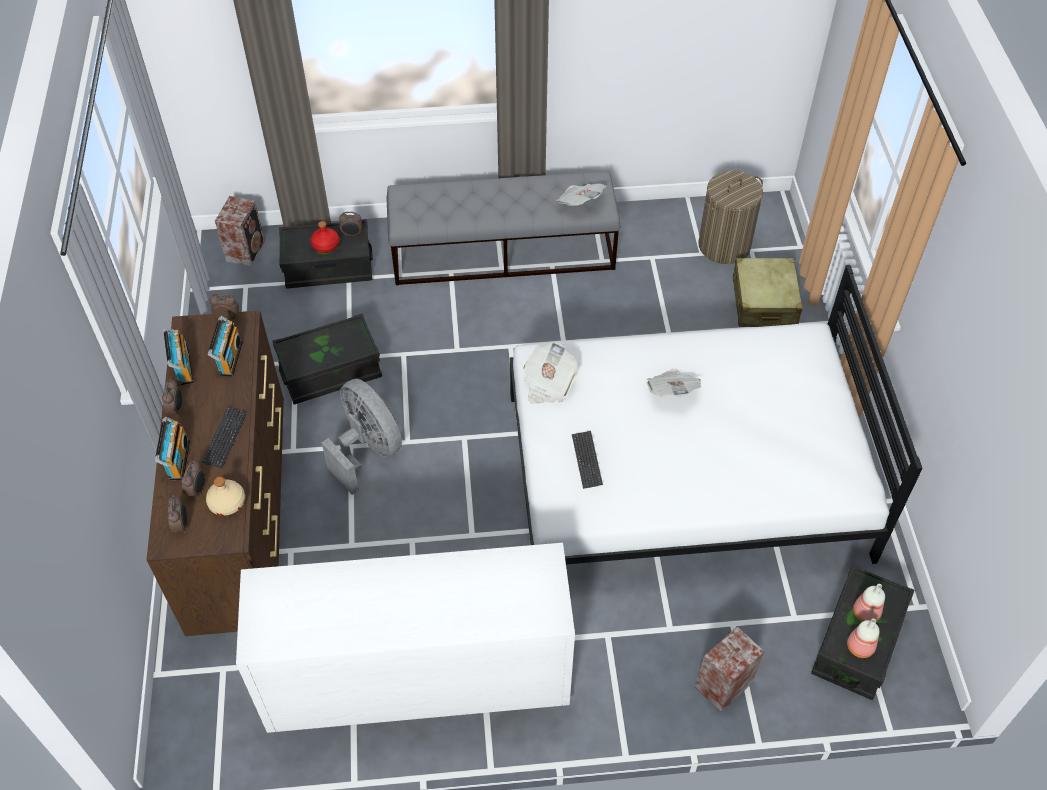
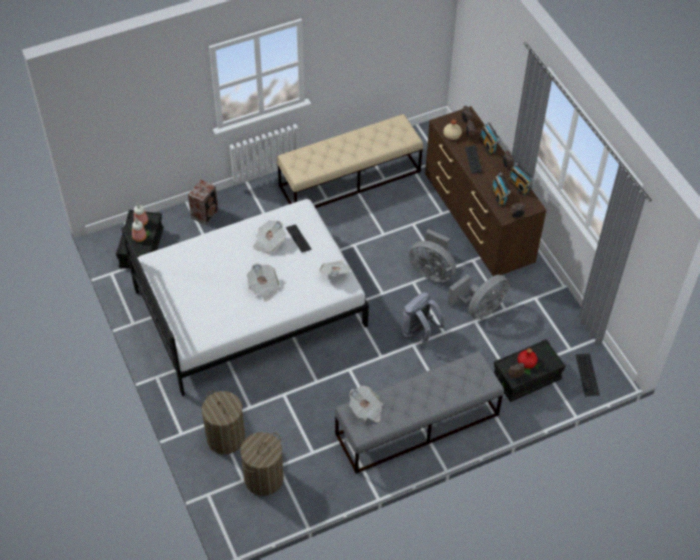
camera: 160 degrees right, 0 degrees up
speaker [215,196,265,266] -> keyboard [575,353,600,396]
white dresser [236,543,575,733] -> beige bench [277,114,423,208]
black storage box [272,314,382,405] -> grey fan [447,274,510,320]
beige suitcase [733,258,803,327] -> laundry basket [201,391,245,454]
none -> newspaper [253,220,286,255]
none -> grey backpack [402,292,445,344]

